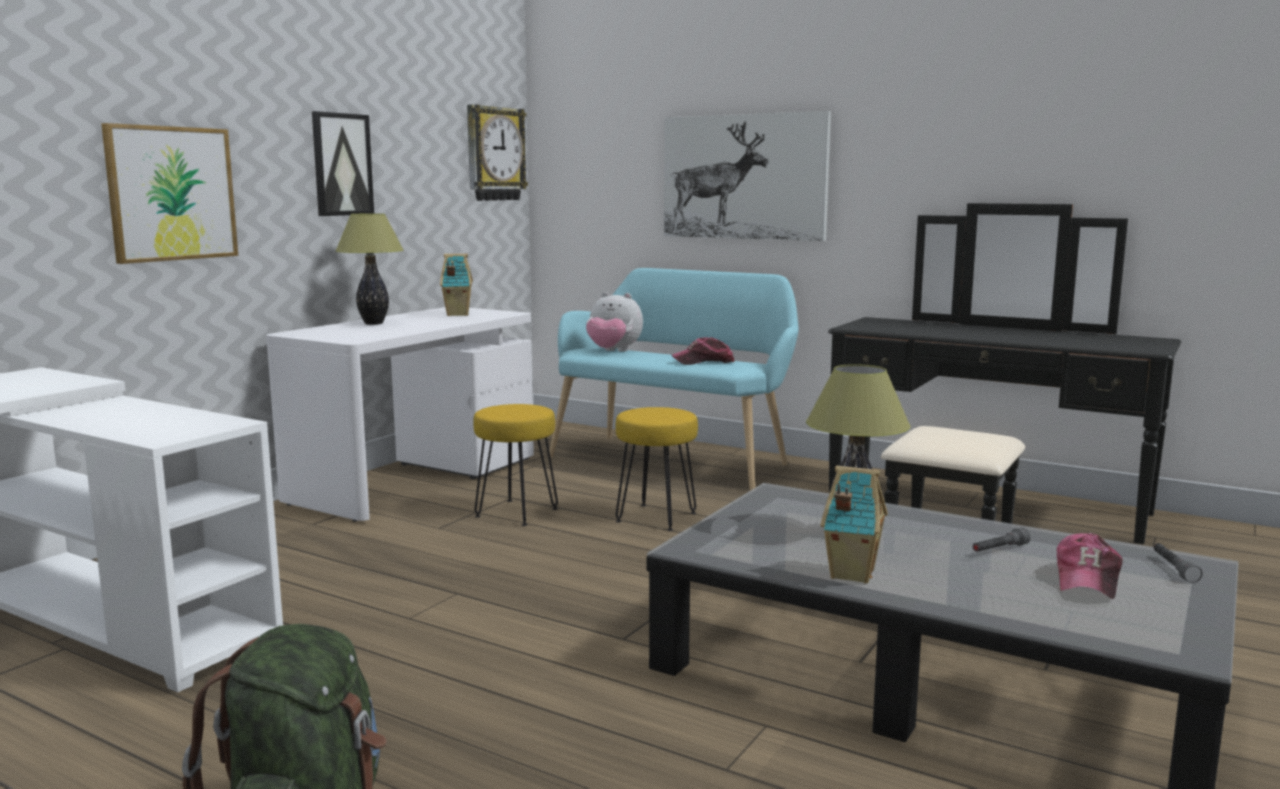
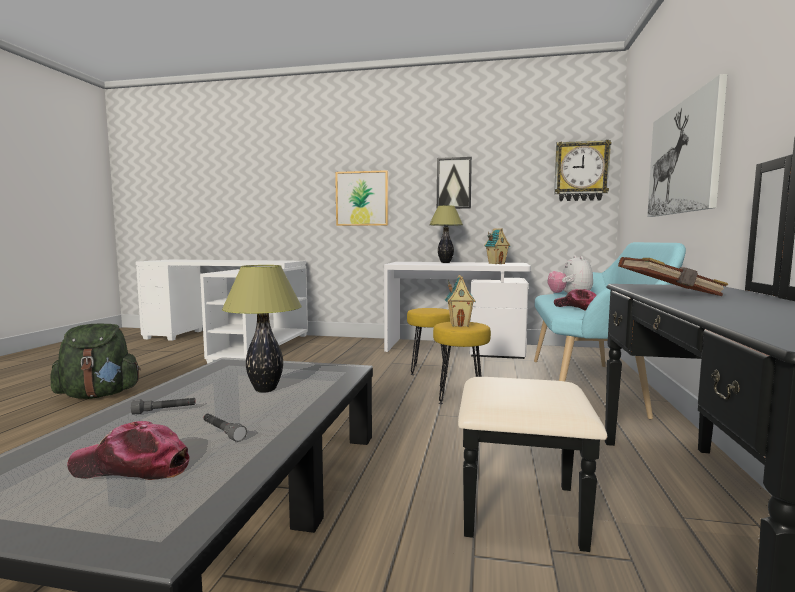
camera: 70 degrees right, 5 degrees down
toy house [820,466,888,584] -> toy house moved to [445,275,476,327]
grey flashlight [1154,543,1203,583] -> grey flashlight moved to [131,398,196,414]
none -> brown book [618,257,728,296]

